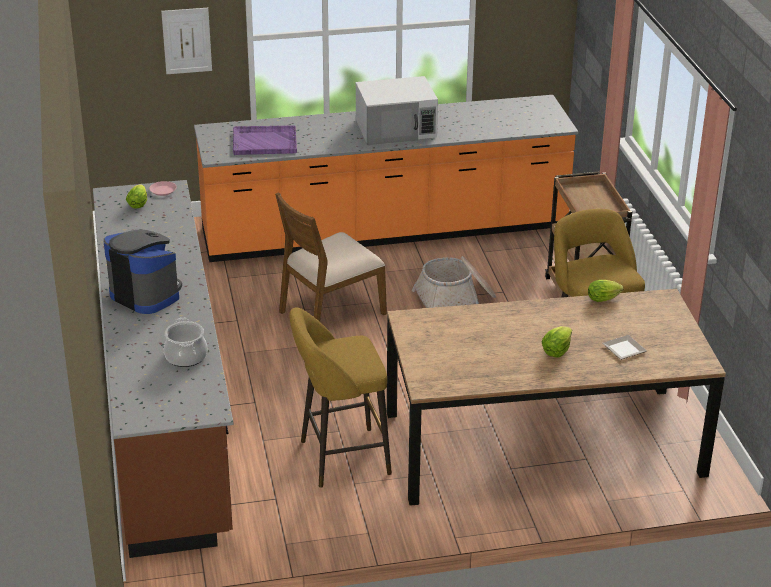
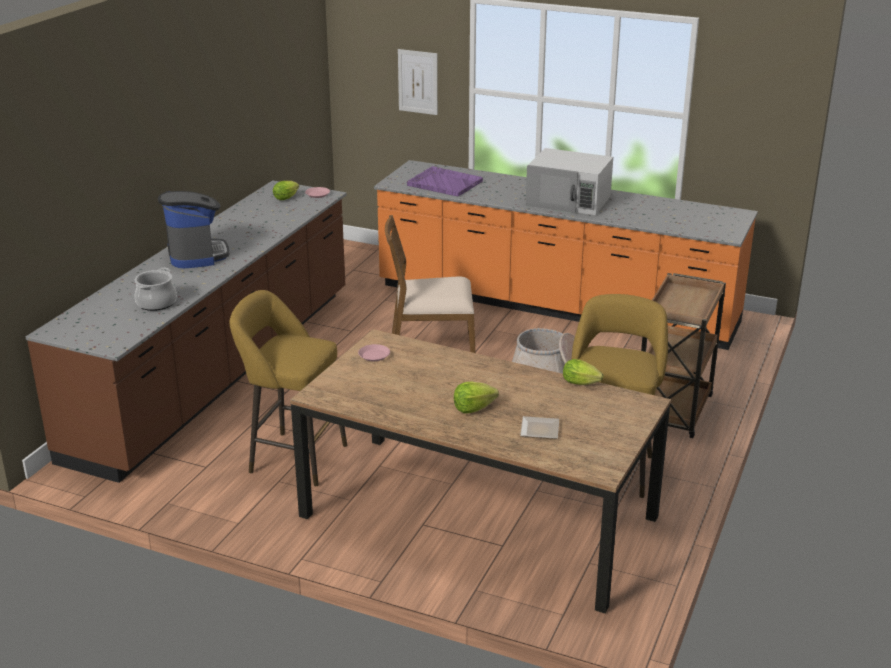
camera: 35 degrees right, 5 degrees down
none -> pink plate [358,344,390,361]

